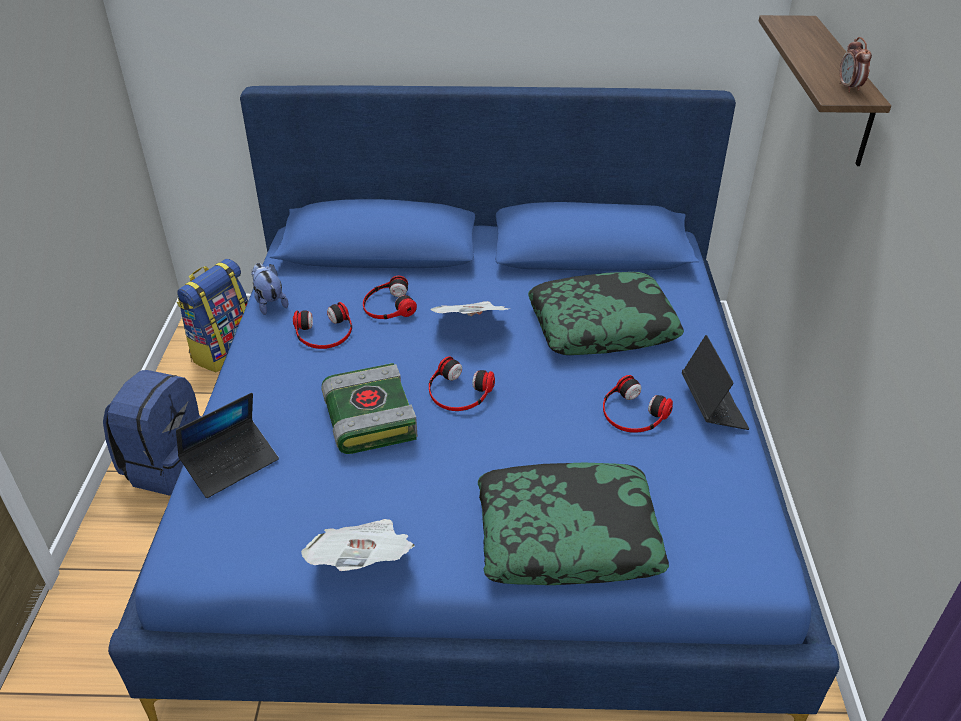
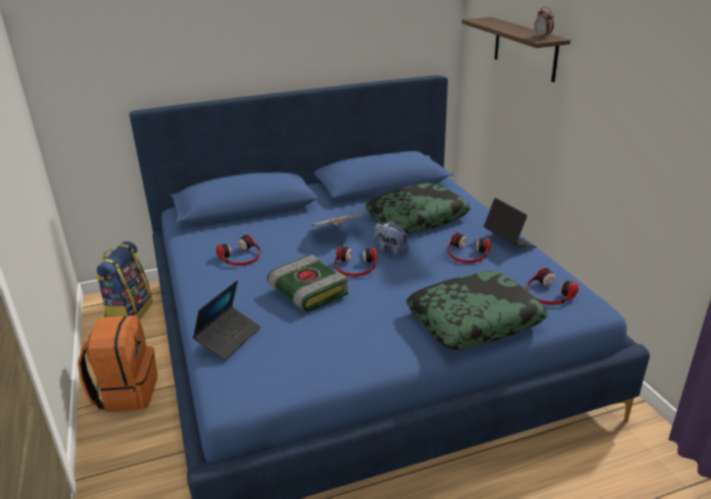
camera: 20 degrees left, 10 degrees down
blue backpack [103,370,202,496] -> orange backpack [78,316,158,412]
plush toy [251,263,288,315] -> plush toy moved to [374,221,409,257]
newspaper [301,519,415,571] -> none
headphones [363,276,417,319] -> headphones moved to [527,268,578,305]

